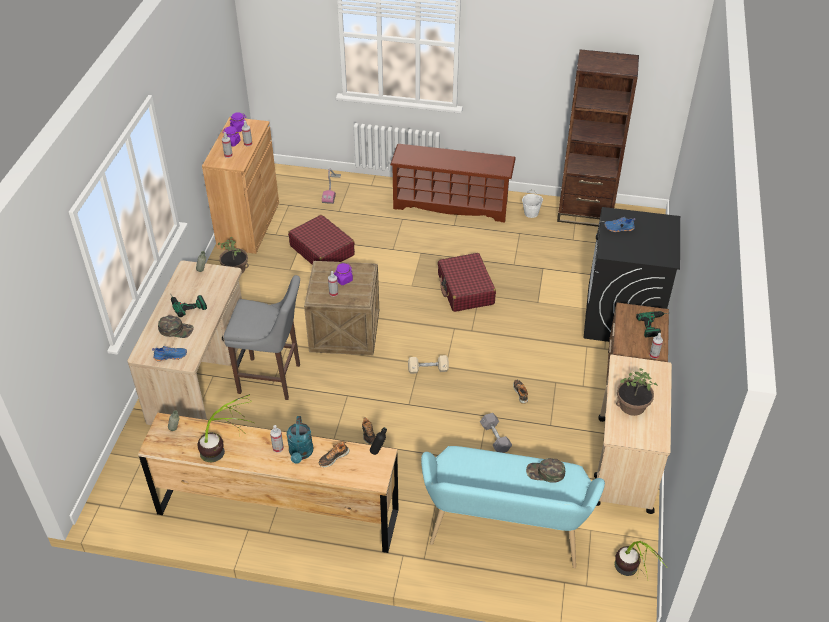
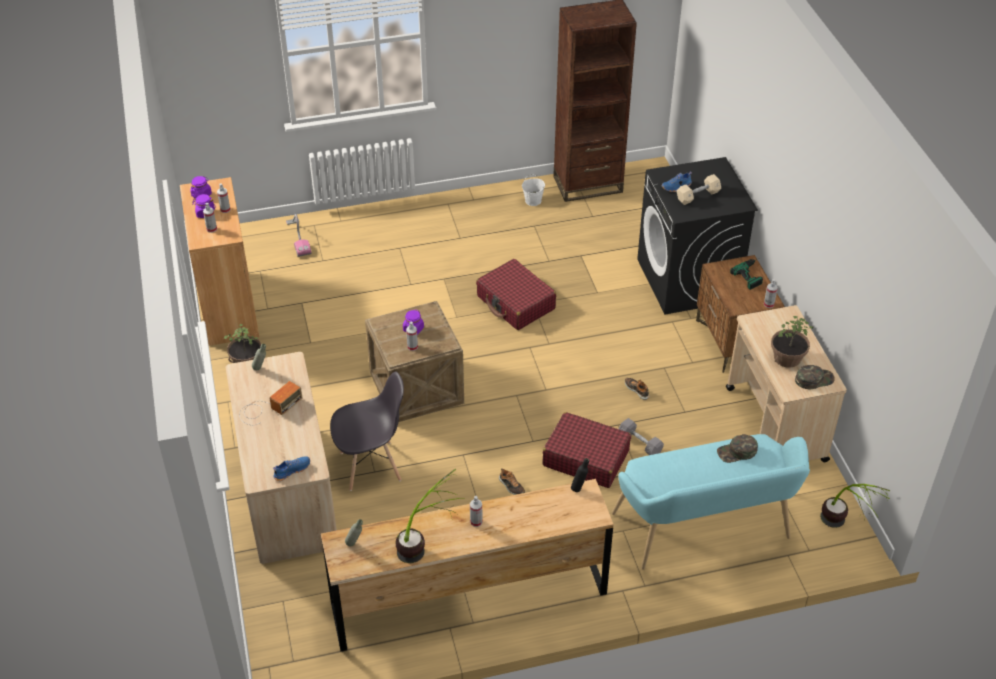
camera: 25 degrees left, 0 degrees up
green cap [158,315,194,338] -> green cap moved to [795,365,835,389]
power drill [170,293,207,317] -> radio [239,381,302,425]
grey stool [224,275,300,400] -> grey chair [330,371,404,491]
turquoise watering can [287,416,313,464] -> none
red suitcase [288,215,355,265] -> red suitcase moved to [542,412,631,488]
shoe [319,441,350,467] -> none
brown shoe rack [390,144,516,223] -> none
beige dumbbell [408,355,449,374] -> beige dumbbell moved to [677,174,721,205]

